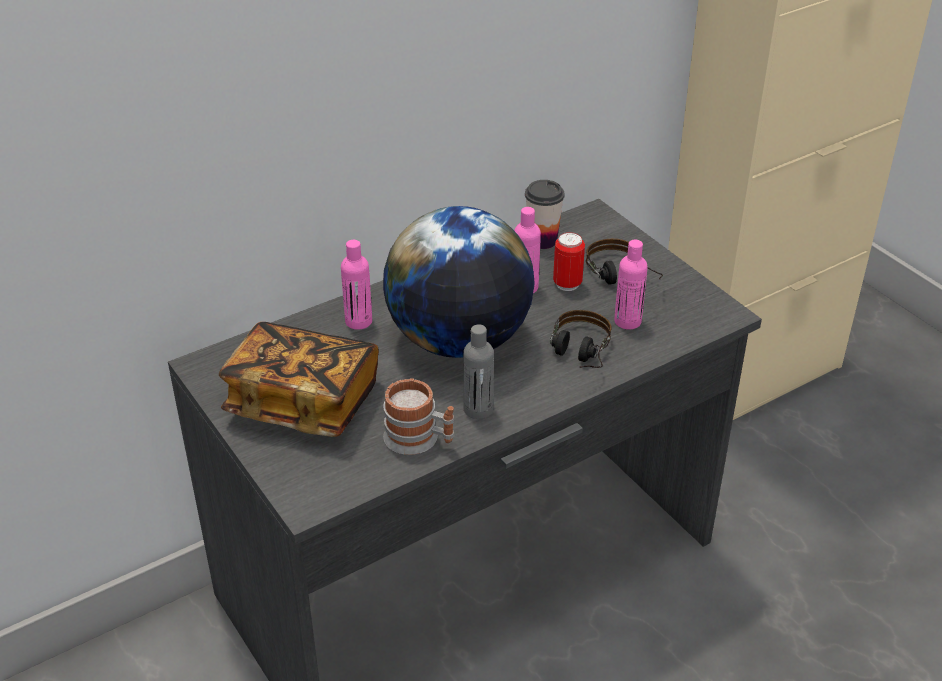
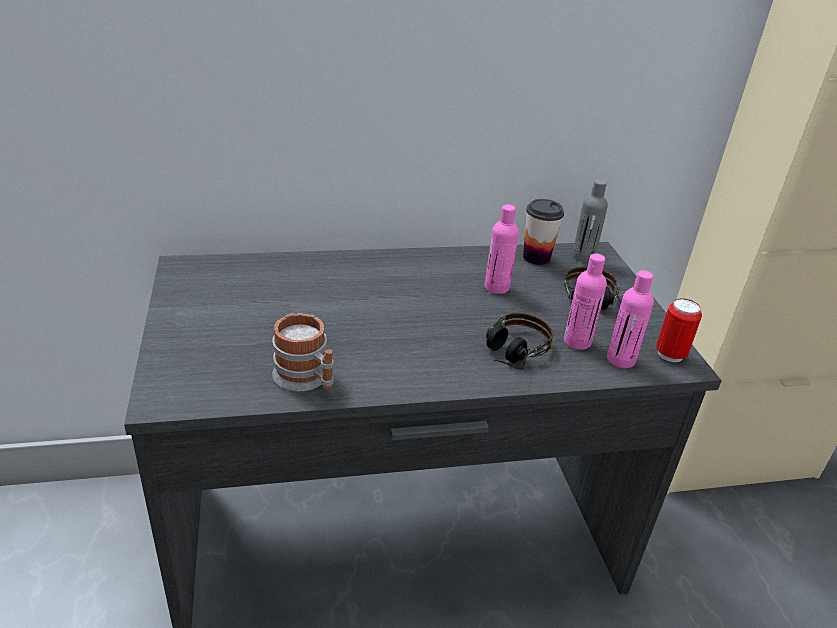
camera: 20 degrees right, 5 degrees down
book [219,322,379,437] -> none
pink bottle [341,240,372,330] -> pink bottle moved to [607,270,654,368]
globe [383,206,535,358] -> none
grey bottle [463,324,494,419] -> grey bottle moved to [572,179,608,262]
can [553,232,585,291] -> can moved to [656,299,702,362]

